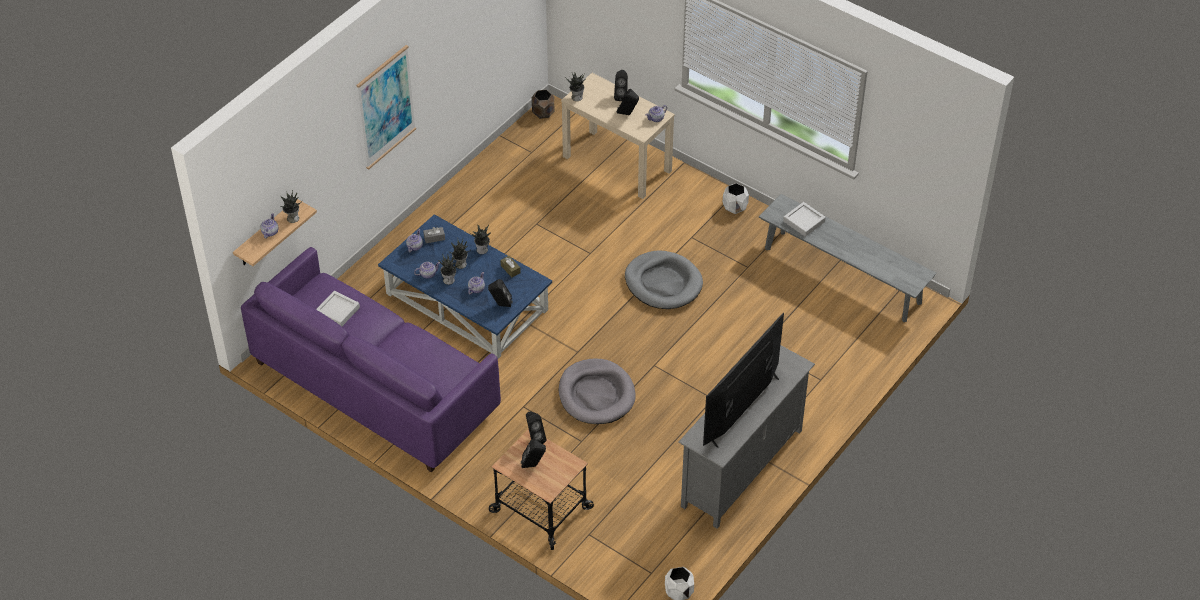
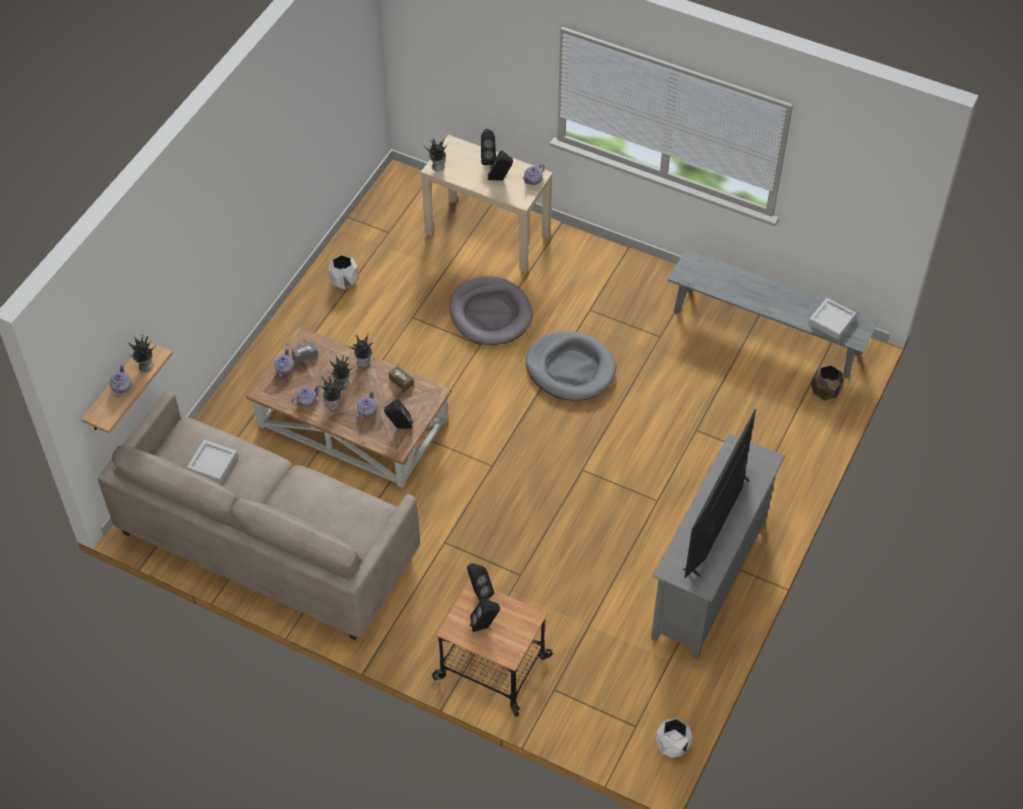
camera: 10 degrees left, 5 degrees up
purple sofa [241,247,501,473] -> beige sofa [98,391,420,640]
picture [356,45,416,170] -> none
blue coffee table [378,214,552,359] -> brown coffee table [246,326,452,488]
brown planter [532,90,554,119] -> brown planter moved to [811,365,844,401]
grey dog bed [559,358,636,424] -> grey dog bed moved to [450,276,533,345]
white planter [723,183,749,214] -> white planter moved to [328,255,358,289]
grey tray [783,202,826,237] -> grey tray moved to [808,298,857,340]

